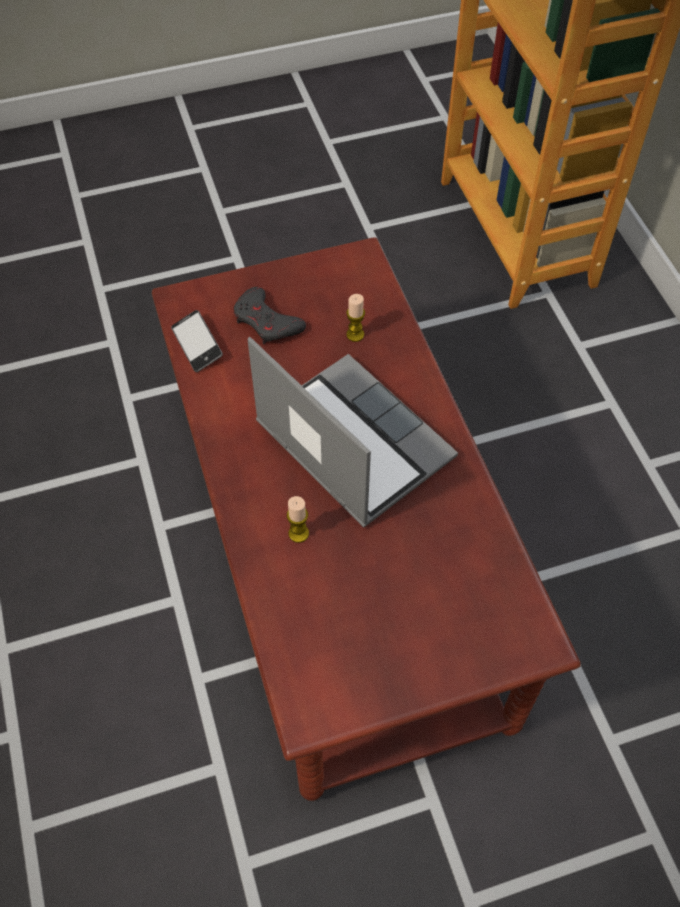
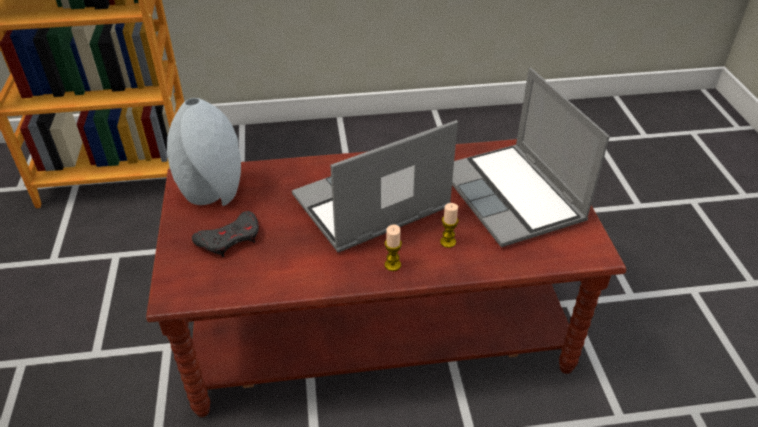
camera: 80 degrees left, 15 degrees down
phone [171,310,223,372] -> none
candle [346,294,365,342] -> candle moved to [385,224,402,271]
none -> grey vase [167,98,241,206]
none -> laptop [452,68,610,247]

